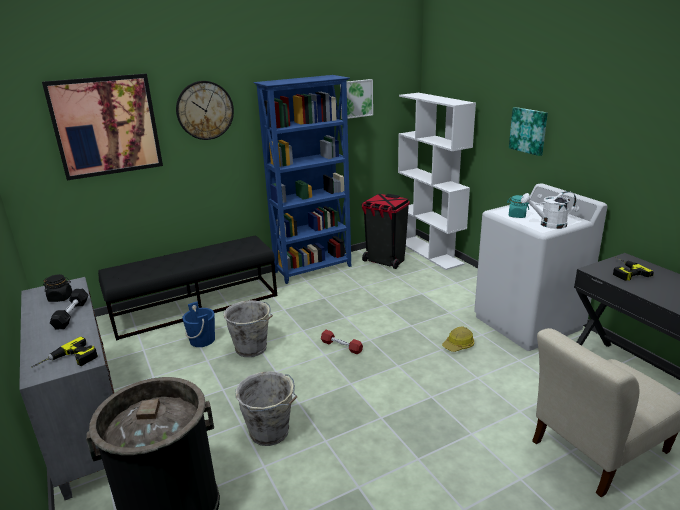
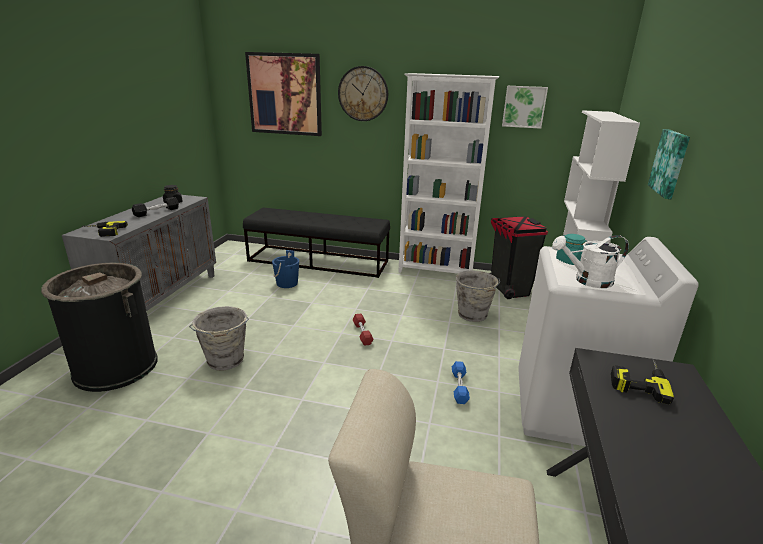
camera: 40 degrees right, 0 degrees up
grey bucket [224,300,273,357] -> grey bucket moved to [456,270,500,322]
blue bookcase [253,75,351,284] -> white bookcase [398,73,499,274]
hard hat [442,326,474,352] -> blue dumbbell [452,361,470,404]
white watering can [521,191,576,229] -> white watering can turned 45 degrees counterclockwise [552,235,629,288]

